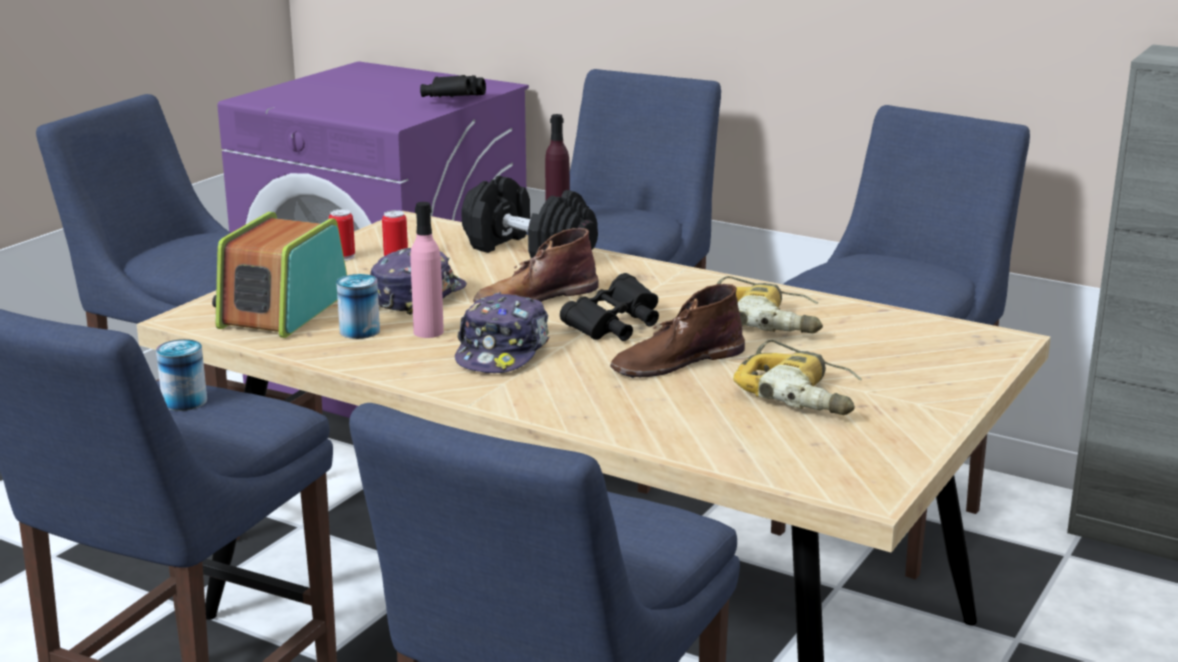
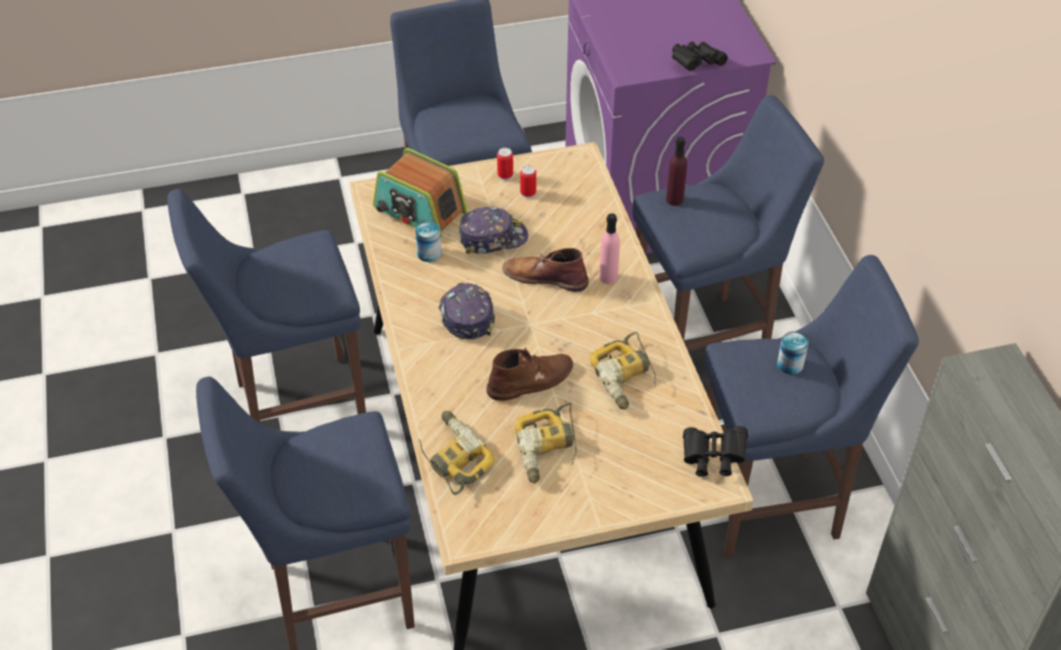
camera: 45 degrees right, 25 degrees up
can [156,339,207,411] -> can moved to [777,331,809,375]
radio [212,212,347,338] -> radio turned 120 degrees counterclockwise [373,148,467,237]
pink bottle [410,202,444,338] -> pink bottle moved to [599,213,620,284]
cap [455,292,550,373] -> cap turned 105 degrees clockwise [438,283,495,340]
black dumbbell [461,176,598,258] -> none
black binoculars [560,273,659,341] -> black binoculars moved to [683,426,748,477]
brown boot [610,284,745,378] -> brown boot turned 135 degrees clockwise [487,348,573,401]
none -> power drill [419,411,495,495]

